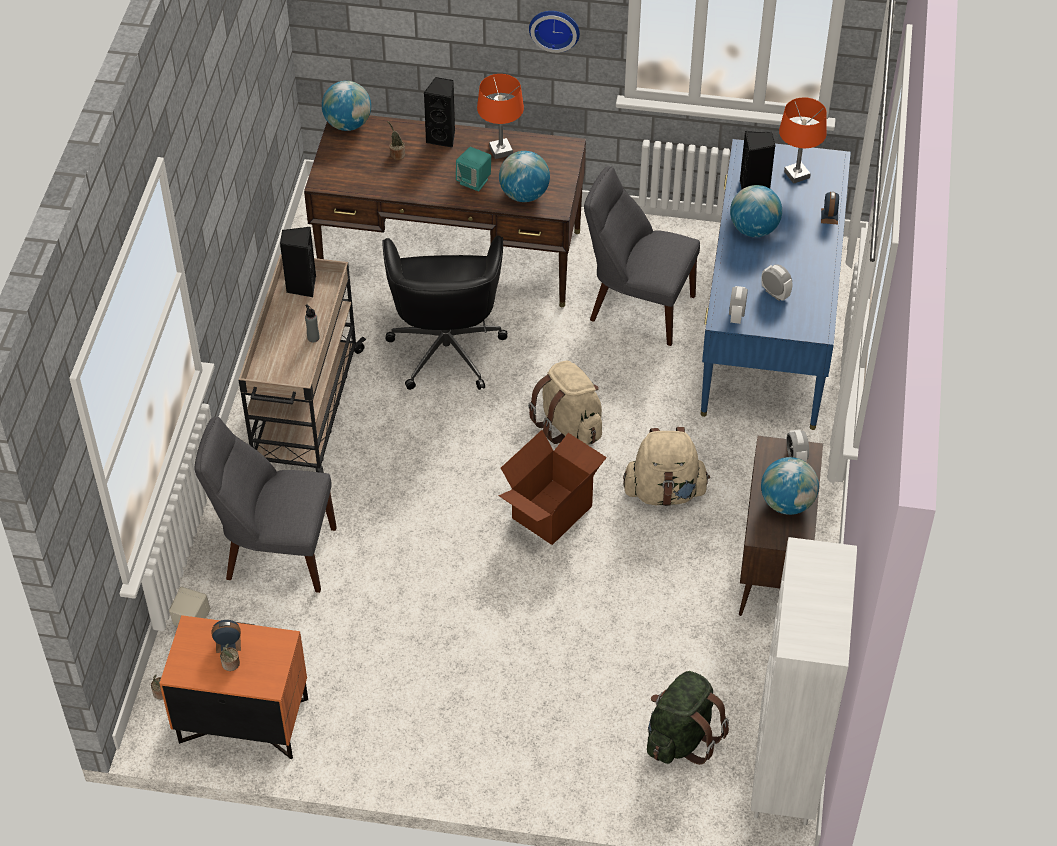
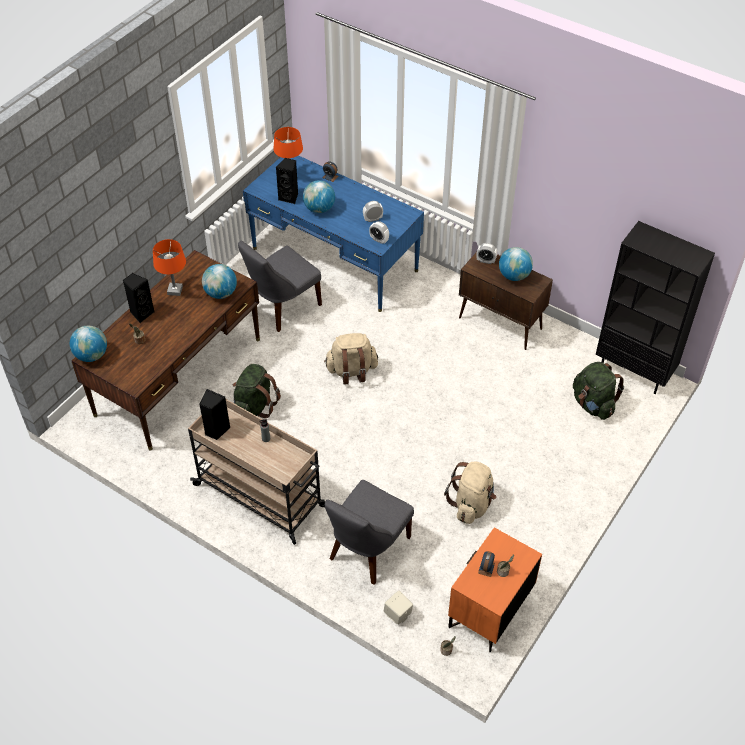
camera: 65 degrees left, 0 degrees up
black office chair [382,236,507,390] -> green backpack [233,364,281,418]
turquoise speaker [456,147,491,191] -> none
cardboard box [499,430,607,545] -> none
wall clock [529,11,580,53] -> none
beige backpack [623,427,710,506] -> beige backpack moved to [444,462,496,524]
white bookcase [751,537,857,825] -> black bookcase [596,221,715,394]

